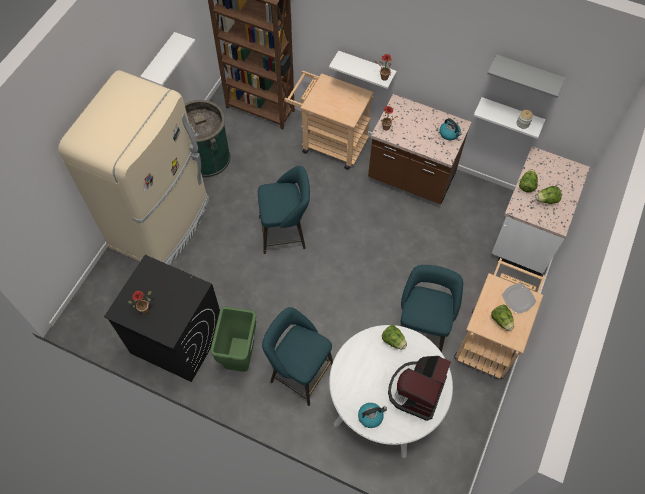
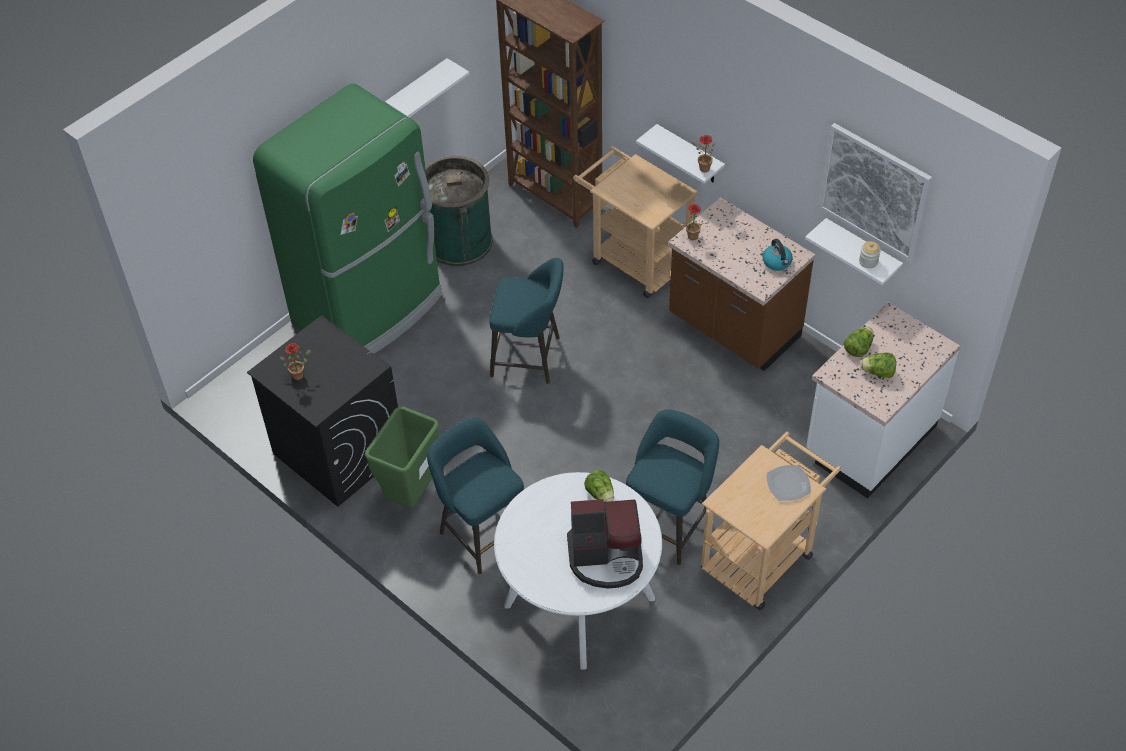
camera: 20 degrees right, 10 degrees down
beige fridge [58,70,209,265] -> green fridge [253,84,443,354]
kettle [358,403,387,428] -> none
coffee machine [388,356,451,421] -> coffee machine turned 135 degrees counterclockwise [567,499,643,589]
grey shelf [487,54,565,98] -> picture [819,123,932,262]
lettuce [491,305,514,331] -> none

